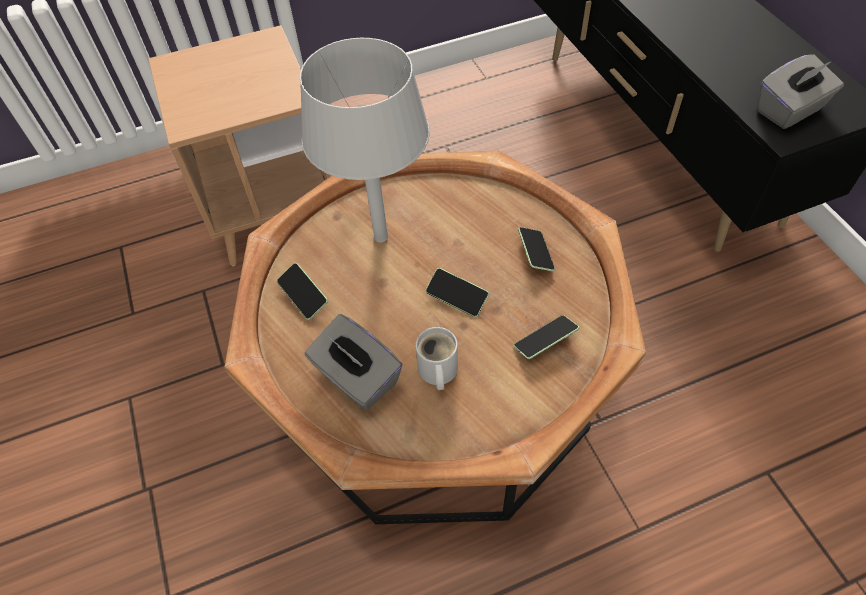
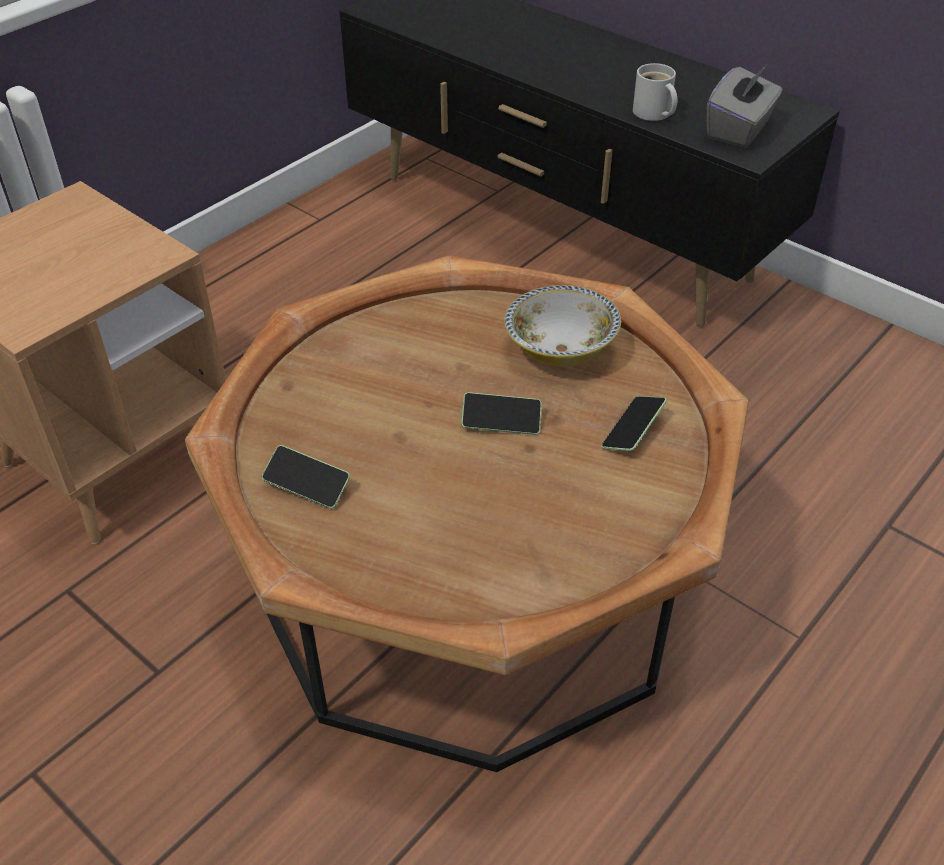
camera: 30 degrees left, 10 degrees down
grey table lamp [300,38,430,242] -> none
grey tissue box [305,314,403,411] -> none
white mug [416,327,458,390] -> white mug moved to [633,63,677,121]
phone [518,227,555,271] -> bowl [504,285,621,367]

